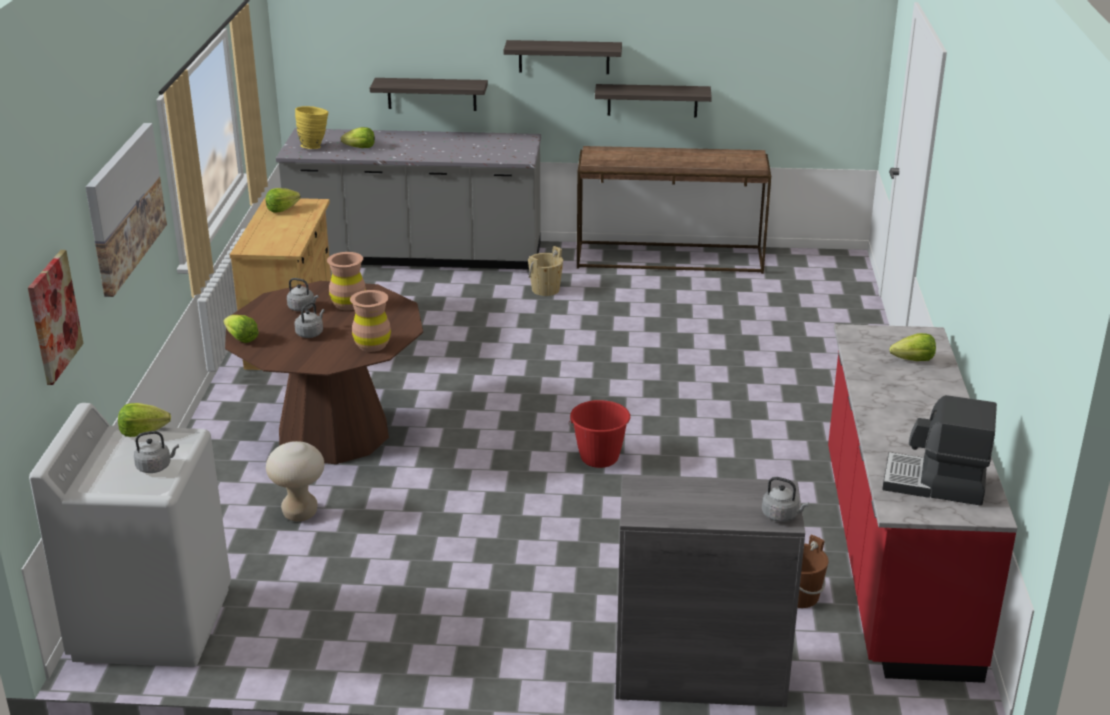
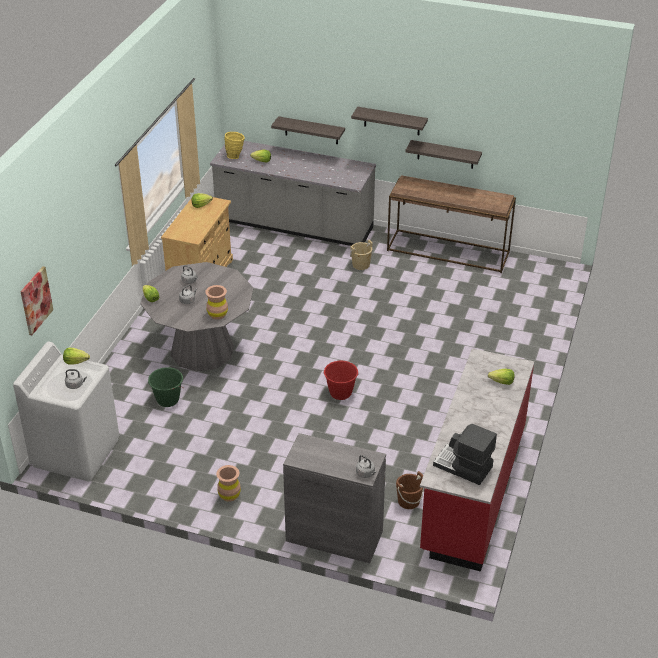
camera: 15 degrees right, 10 degrees up
picture [85,123,167,297] -> none
brown dining table [225,281,423,464] -> grey dining table [140,262,254,372]
beige stool [266,441,325,521] -> green bucket [148,367,183,407]
brown vase [327,252,366,311] -> brown vase moved to [216,465,241,502]

